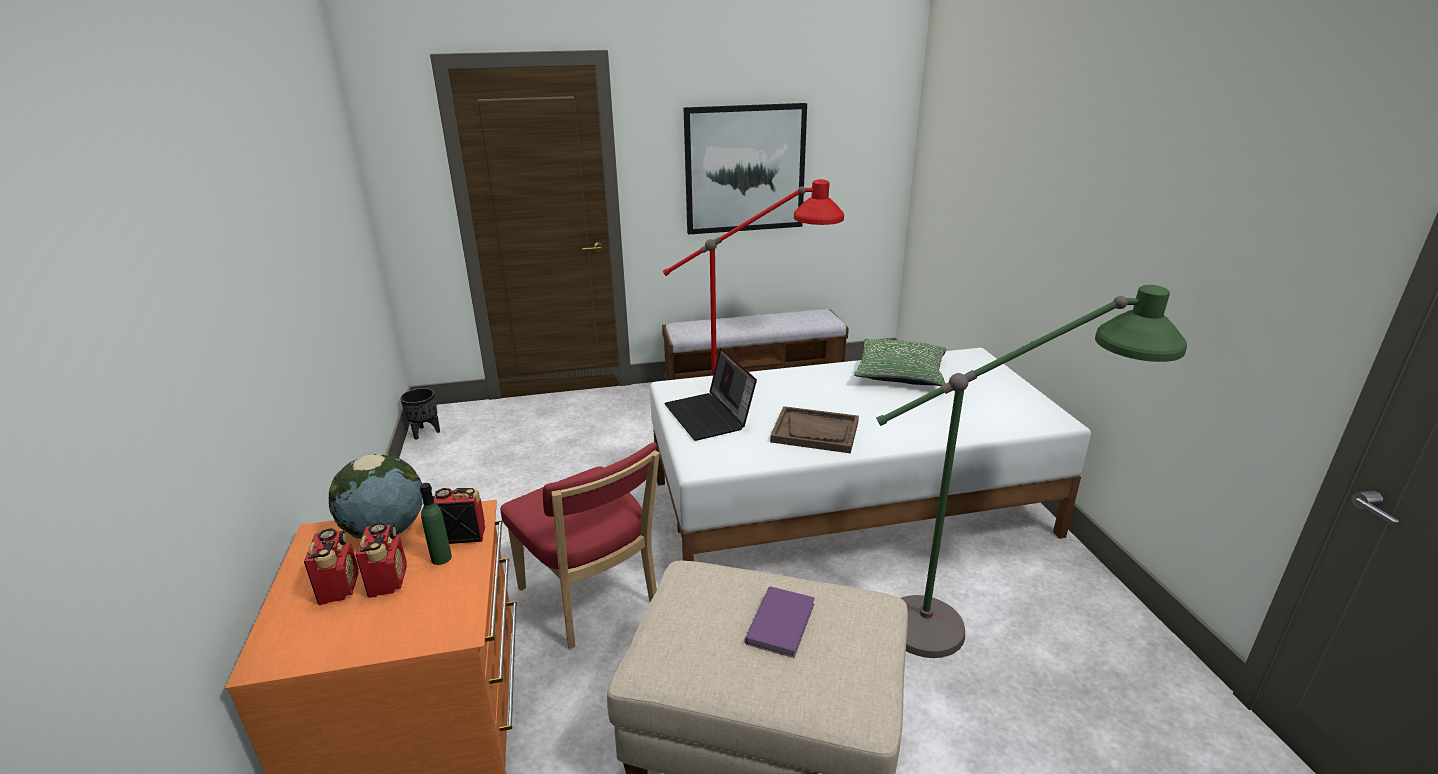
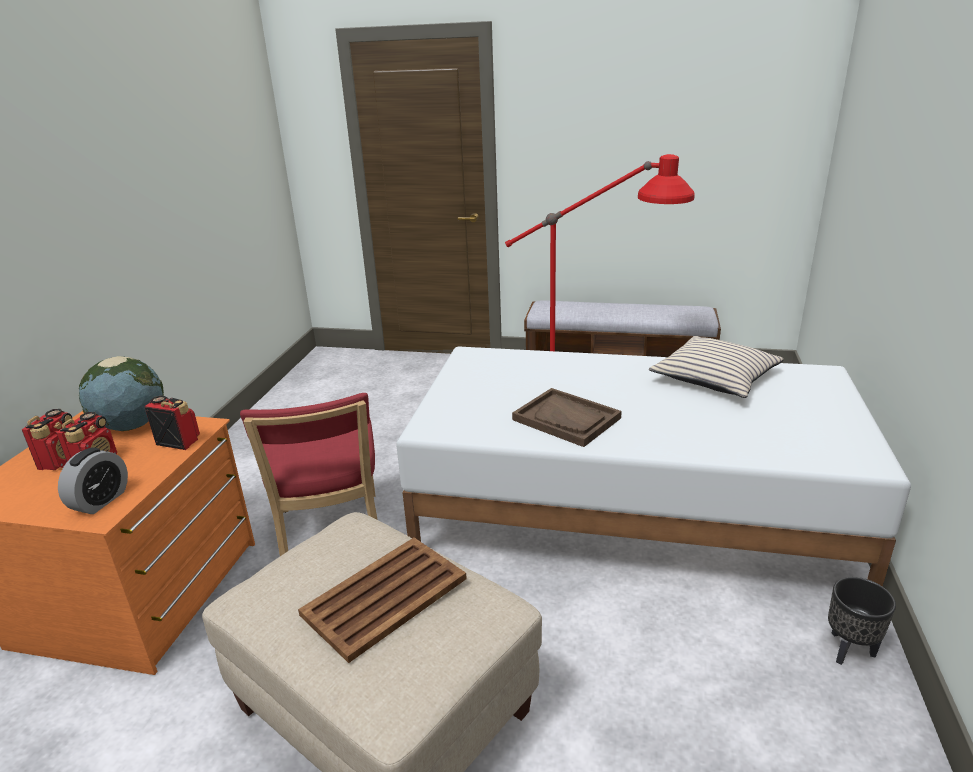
camera: 25 degrees right, 0 degrees up
black planter [400,388,440,440] -> black planter moved to [828,577,896,665]
green bottle [420,483,452,565] -> none
laptop [664,348,757,441] -> none
picture [683,103,807,235] -> none
purple book [744,586,815,658] -> brown tray [298,537,467,663]
green pillow [854,339,946,387] -> beige pillow [649,336,784,398]
green floor lamp [876,285,1187,658] -> none
none -> alarm clock [58,448,128,514]

